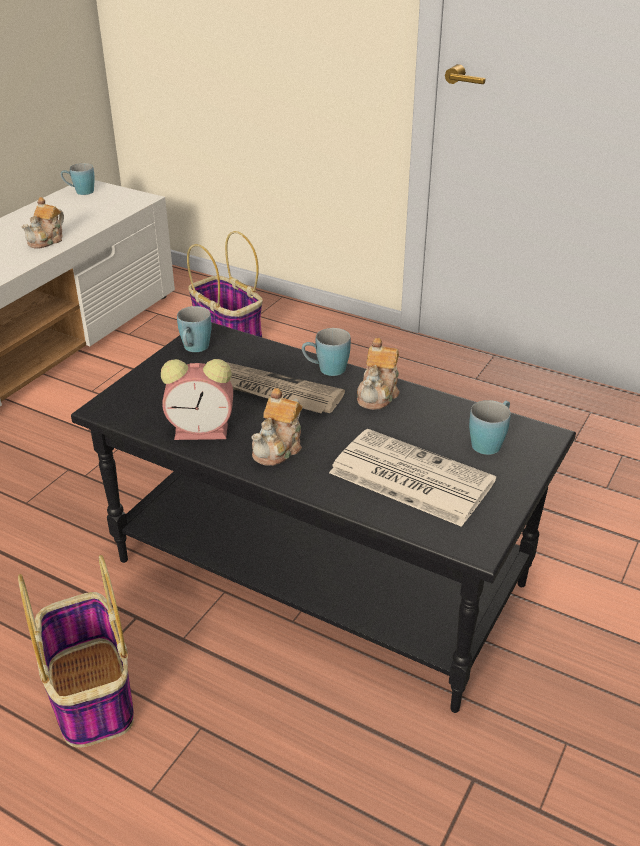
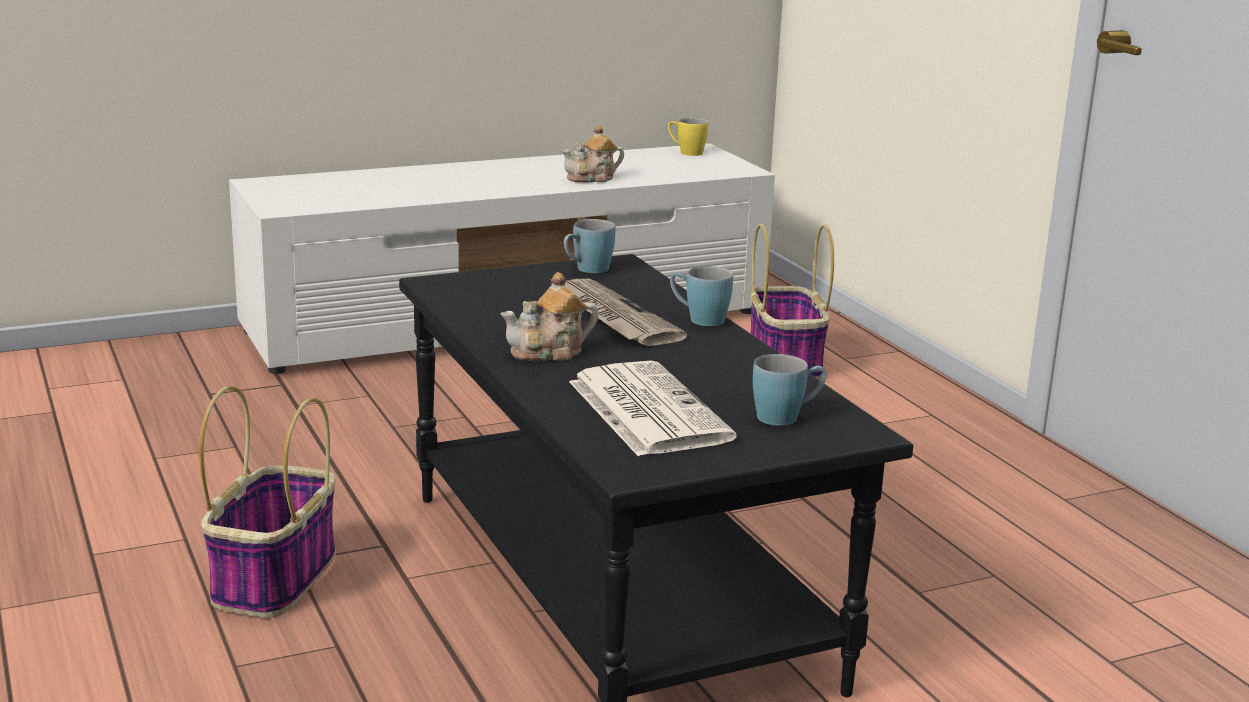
camera: 35 degrees right, 15 degrees down
blue mug [61,163,95,195] -> yellow mug [668,118,708,156]
alarm clock [161,359,233,440] -> none
teapot [357,338,400,410] -> none

